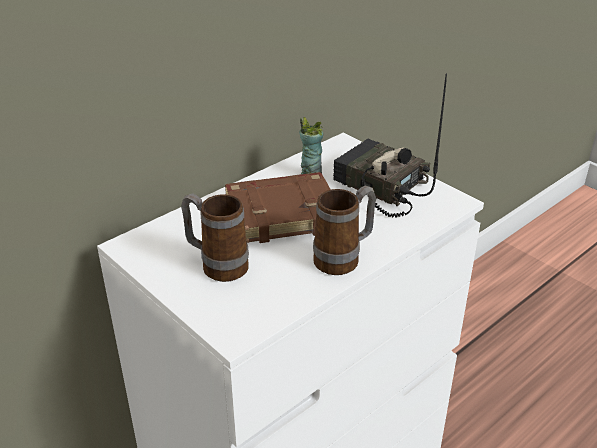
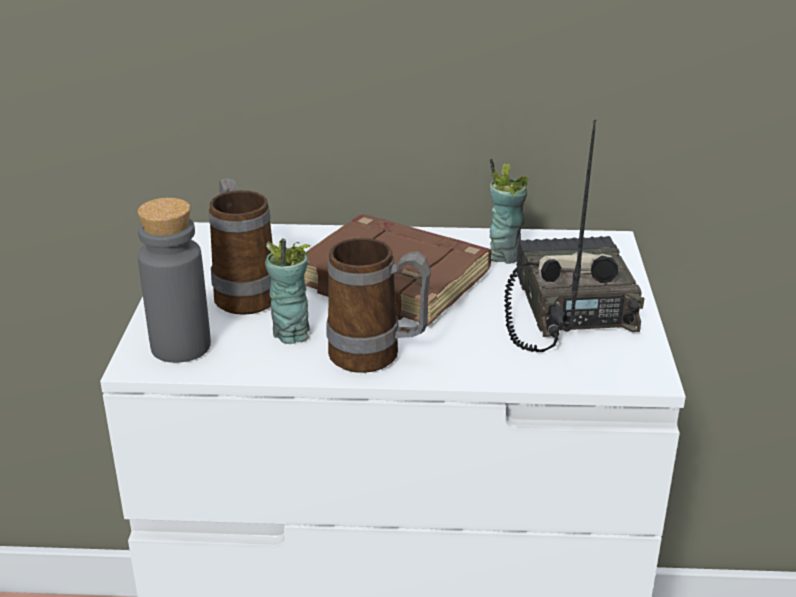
camera: 45 degrees right, 5 degrees down
none -> grey bottle [138,198,211,363]
none -> cup [265,238,310,344]

